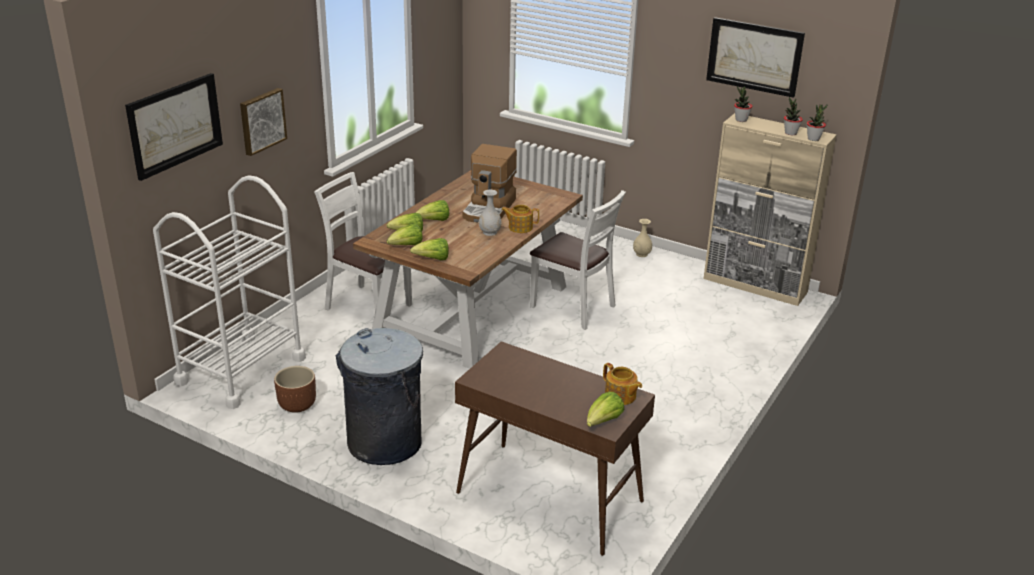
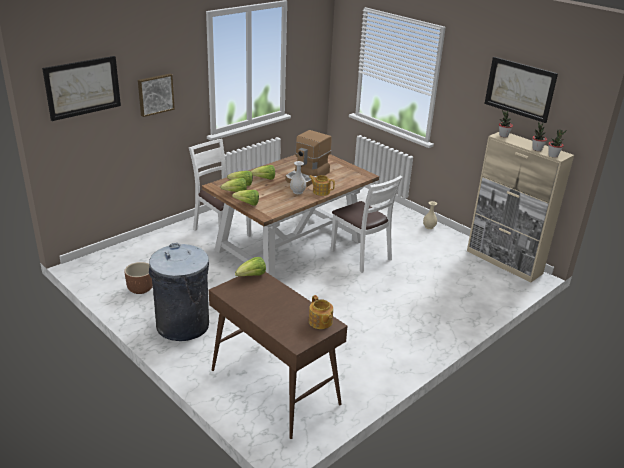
camera: 15 degrees right, 0 degrees up
white cart [153,176,306,409] -> none
lettuce [587,392,624,427] -> lettuce moved to [235,257,266,276]

